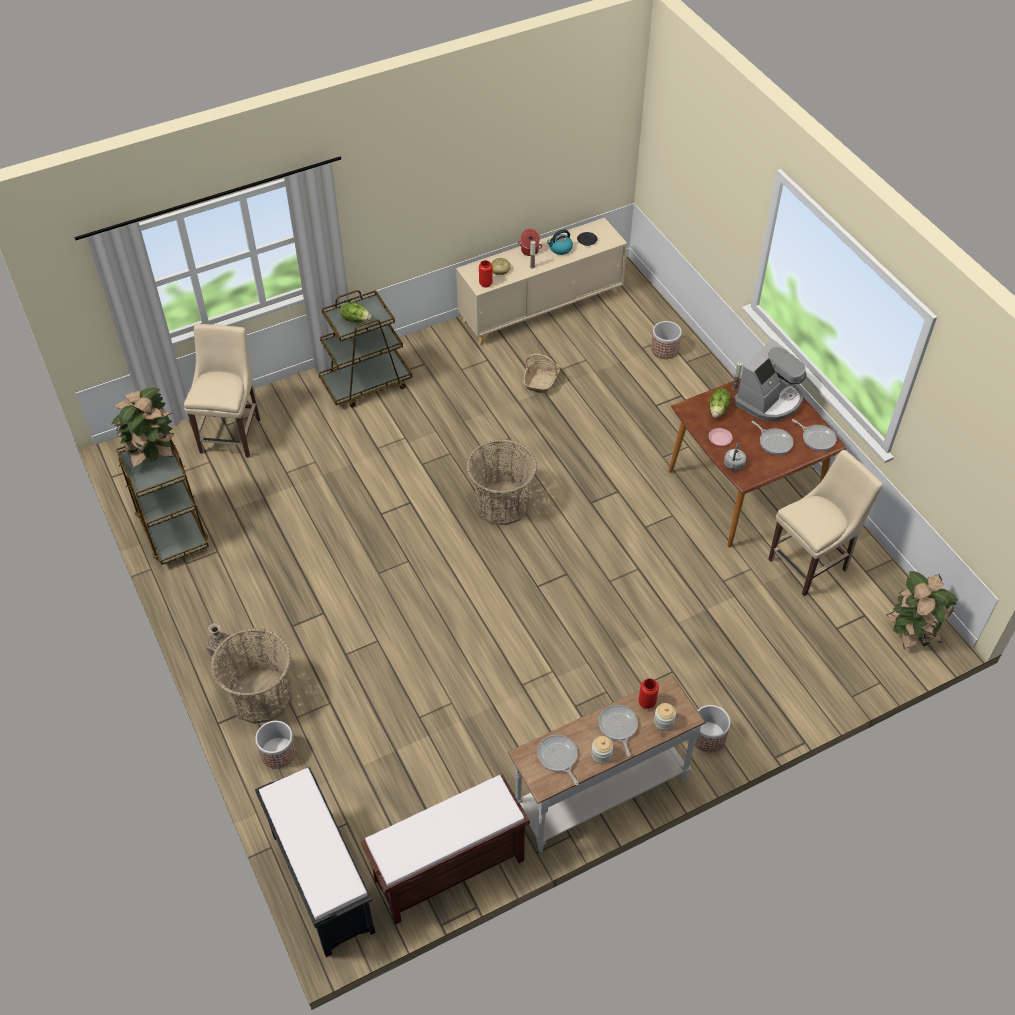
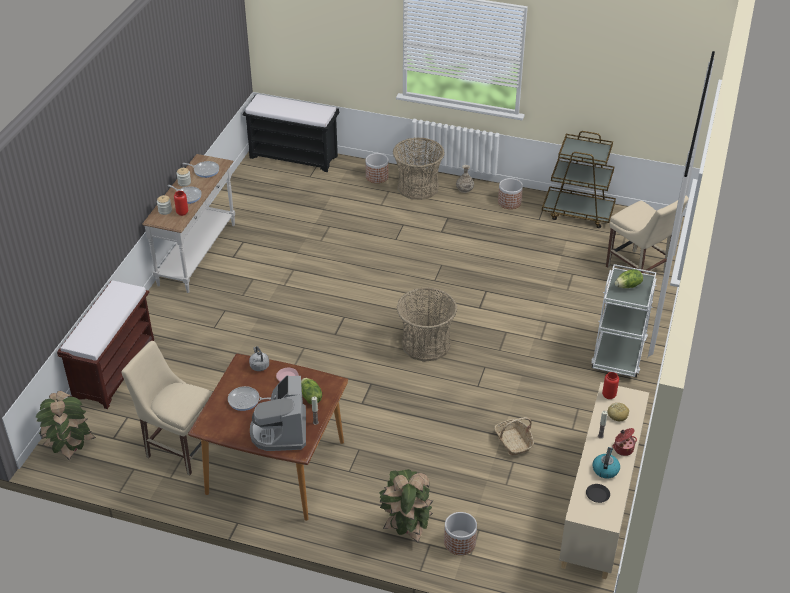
camera: 135 degrees right, 10 degrees down
potted plant [112,388,174,468] -> potted plant moved to [379,469,433,543]
brown cart [318,290,412,407] -> white cart [591,264,657,377]
brown bench [361,775,530,925] -> brown bench moved to [57,280,154,409]
planter [695,705,730,752] -> planter moved to [498,178,523,209]
beige chair [768,450,882,596] -> beige chair turned 105 degrees clockwise [122,341,213,475]
frying pan [792,419,837,451] -> none

